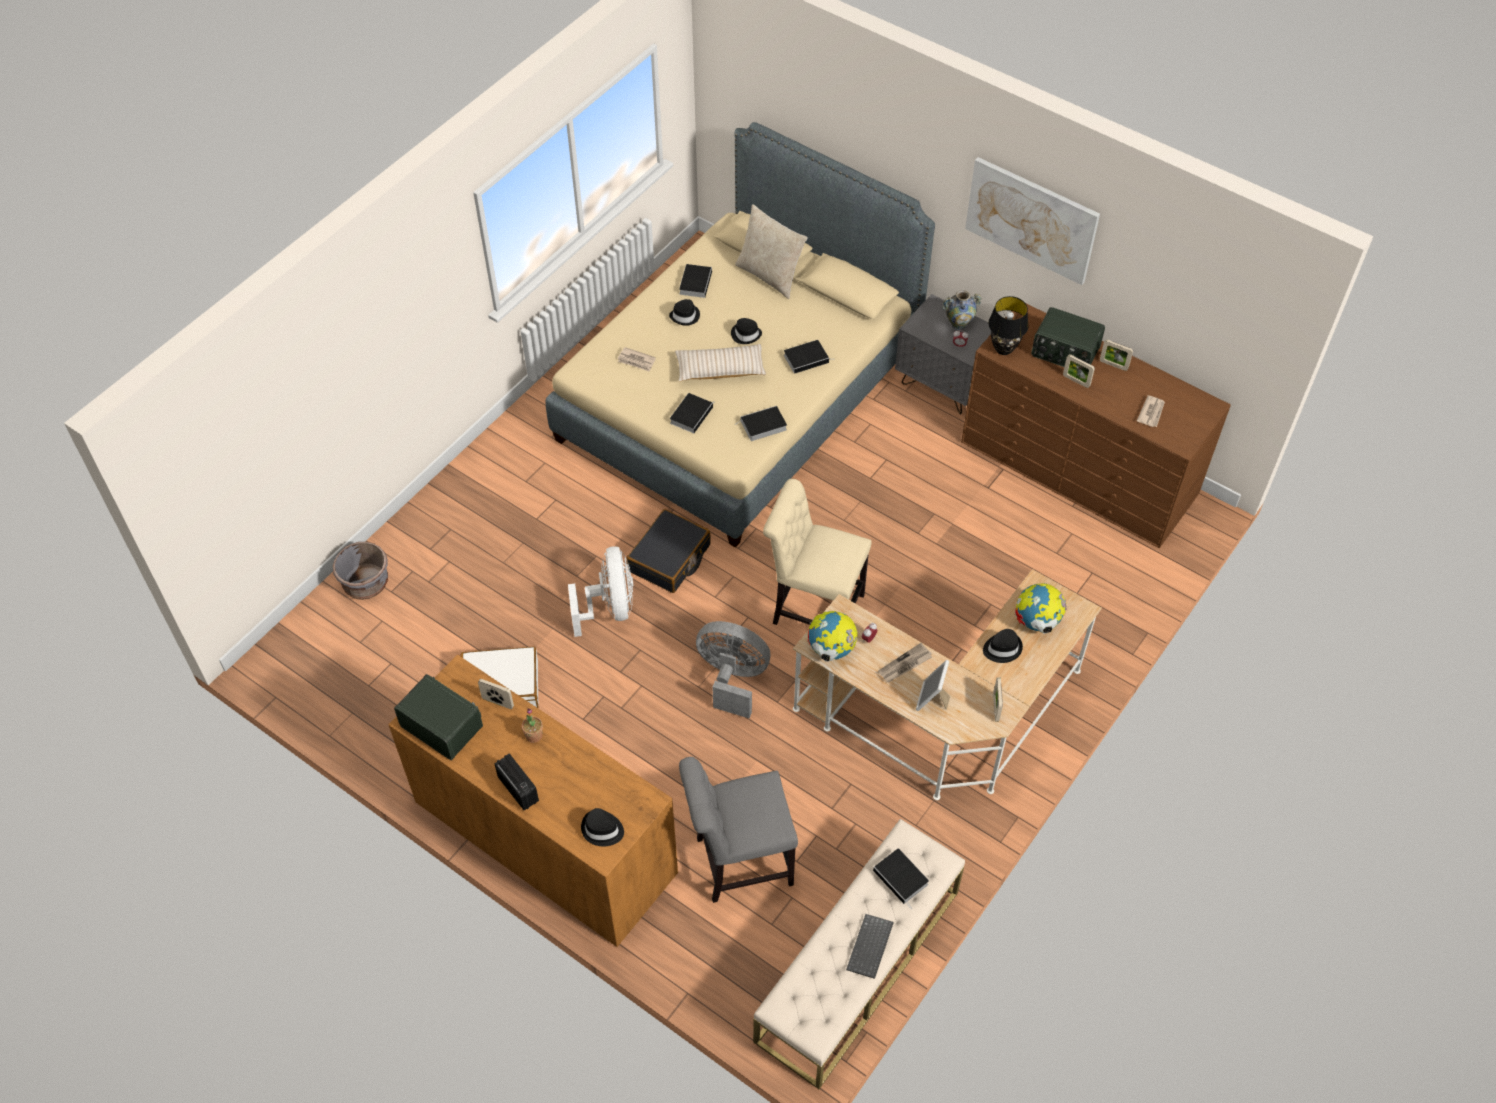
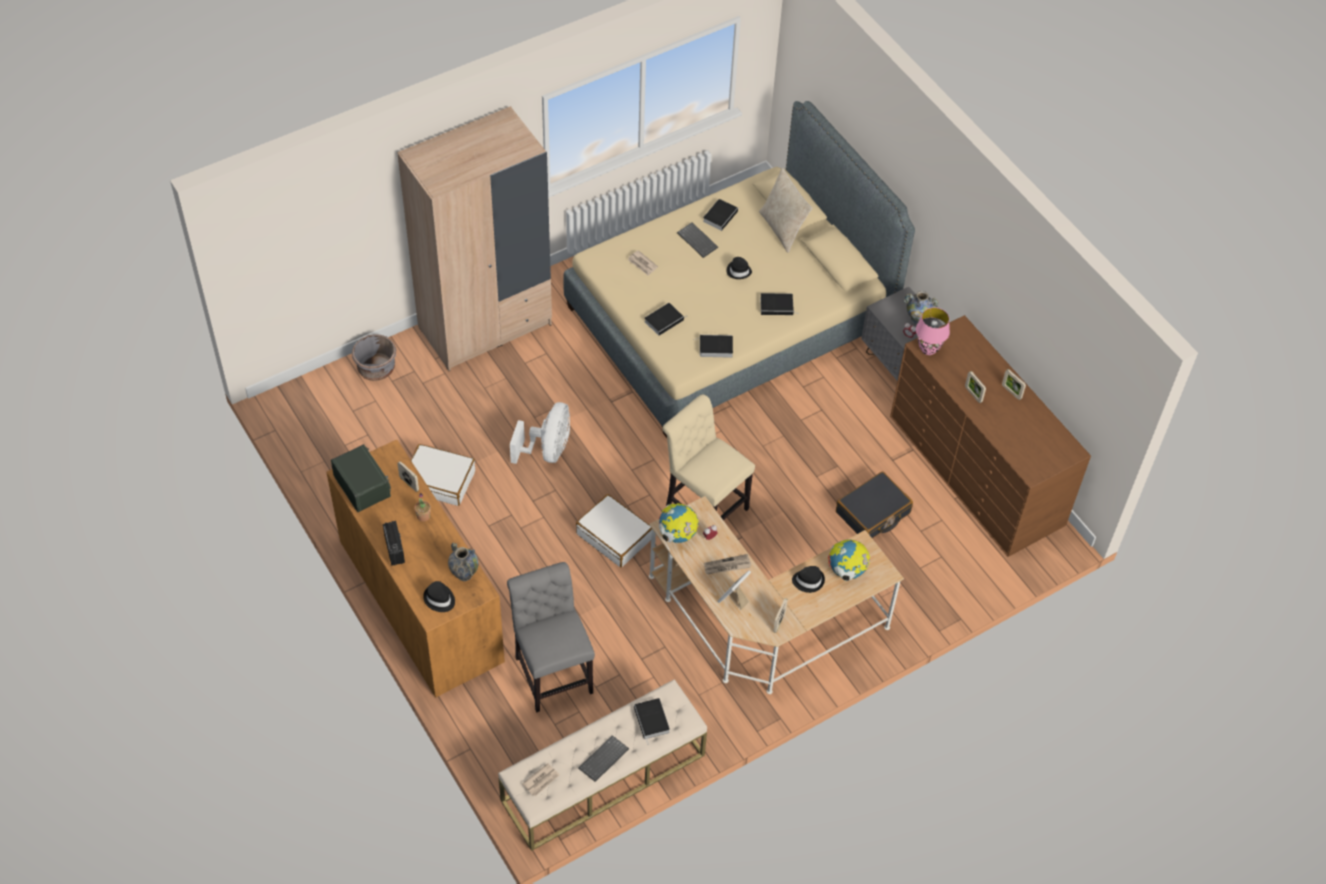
camera: 20 degrees right, 0 degrees up
black suitcase [626,509,711,593] -> black suitcase moved to [836,471,913,538]
black hat [669,299,700,326] -> keyboard [677,223,718,258]
beige pillow [675,344,766,382] -> none
grey chair [679,757,798,903] -> grey chair turned 60 degrees clockwise [507,562,595,712]
grey fan [696,621,771,718] -> white suitcase [576,494,652,567]
picture [965,157,1100,285] -> none
black table lamp [988,296,1028,355] -> pink table lamp [916,307,950,355]
radio [1031,307,1105,367] -> none
newspaper [1137,395,1165,427] -> newspaper moved to [522,763,560,797]
none -> beige wardrobe [397,106,552,371]
none -> vase [448,543,479,581]

